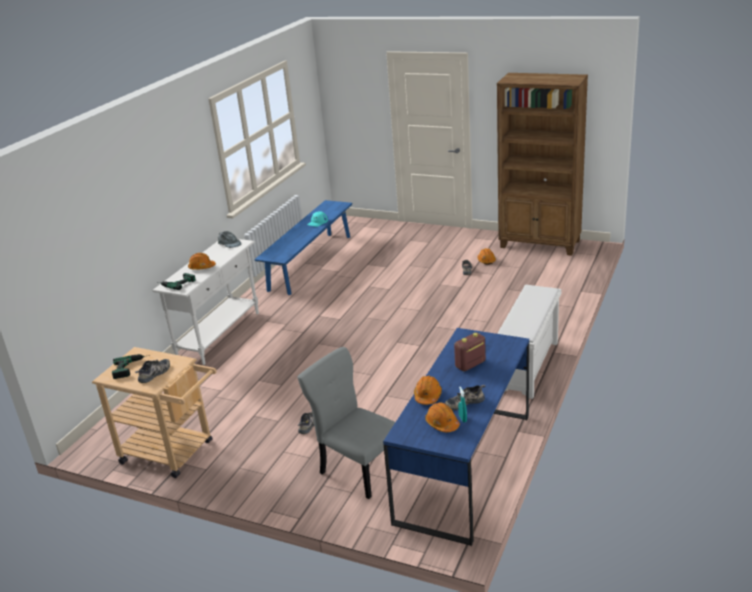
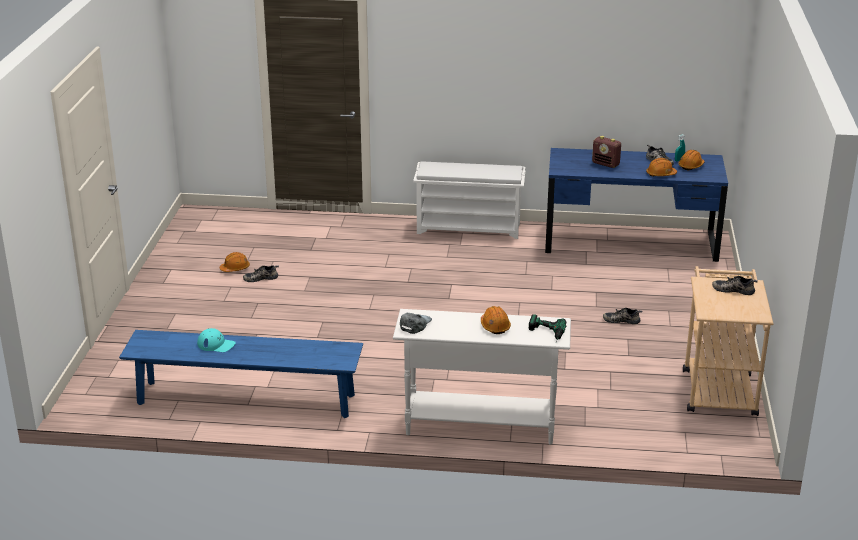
camera: 110 degrees left, 0 degrees up
power drill [112,354,150,379] -> none
grey chair [297,347,395,499] -> none
brown bookcase [497,73,588,256] -> none

